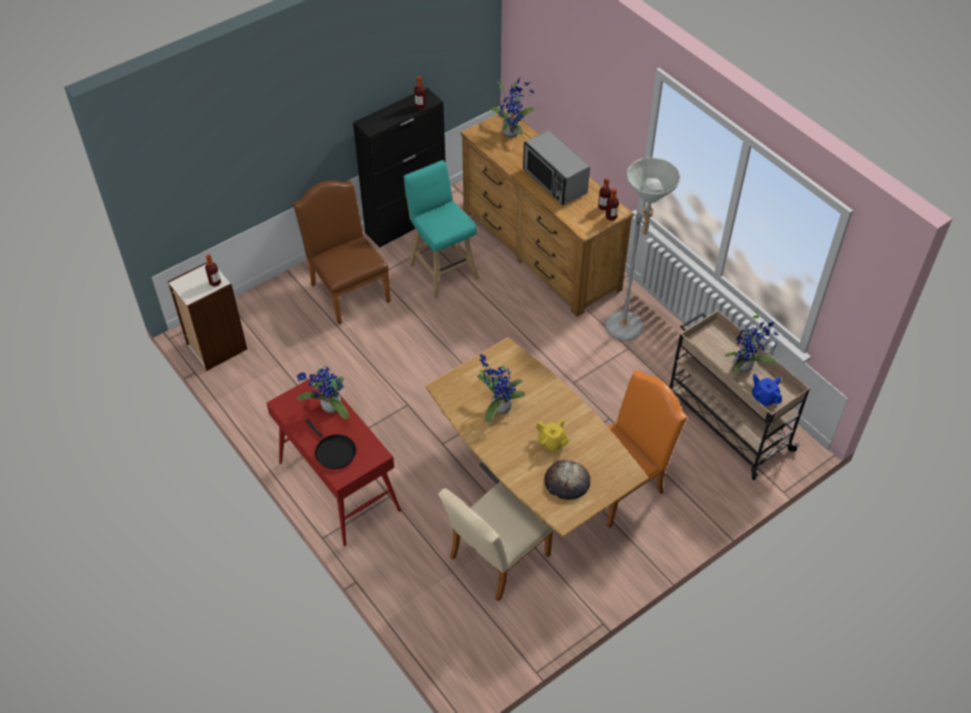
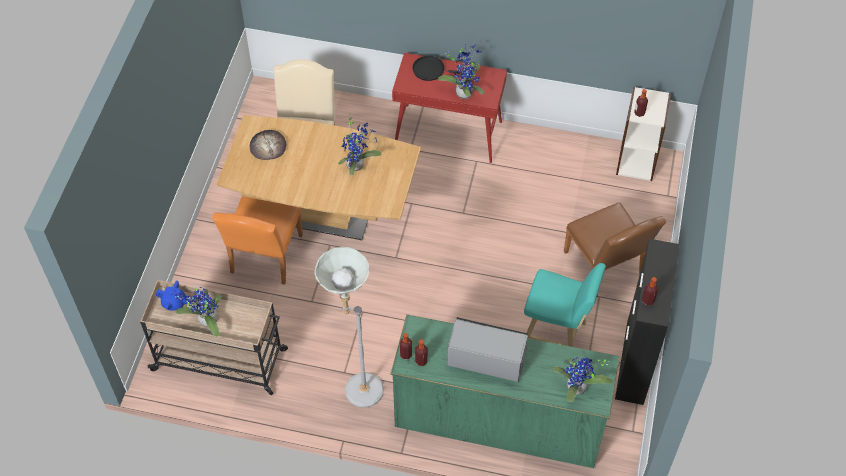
camera: 140 degrees right, 5 degrees up
brown chair [293,181,391,324] -> brown chair turned 45 degrees clockwise [564,202,666,298]
brown dresser [460,109,634,317] -> green dresser [390,314,620,468]
yellow teapot [536,419,570,452] -> none

